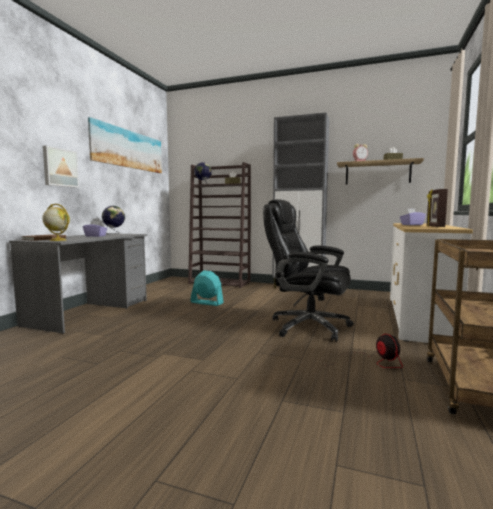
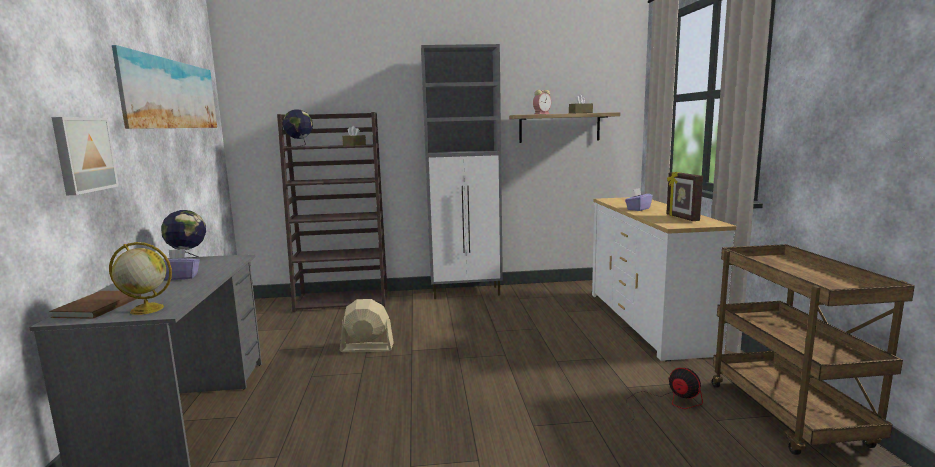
camera: 25 degrees left, 5 degrees up
turquoise fan [190,270,224,306] -> beige fan [340,299,394,352]
black office chair [263,199,354,342] -> none

